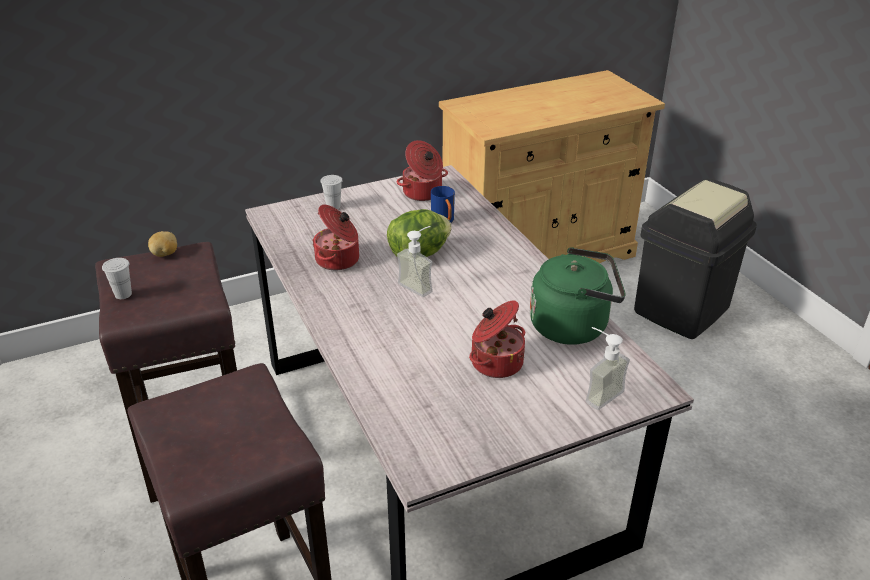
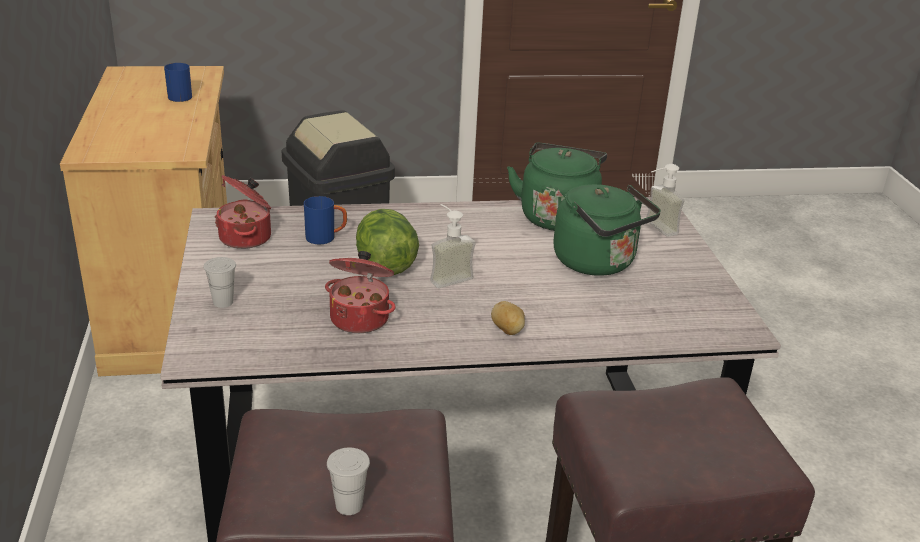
camera: 75 degrees left, 5 degrees down
potato [148,231,177,257] -> potato moved to [491,301,525,335]
cooking pot [469,301,525,378] -> green kettle [553,184,661,276]
none -> blue mug [164,63,192,102]

